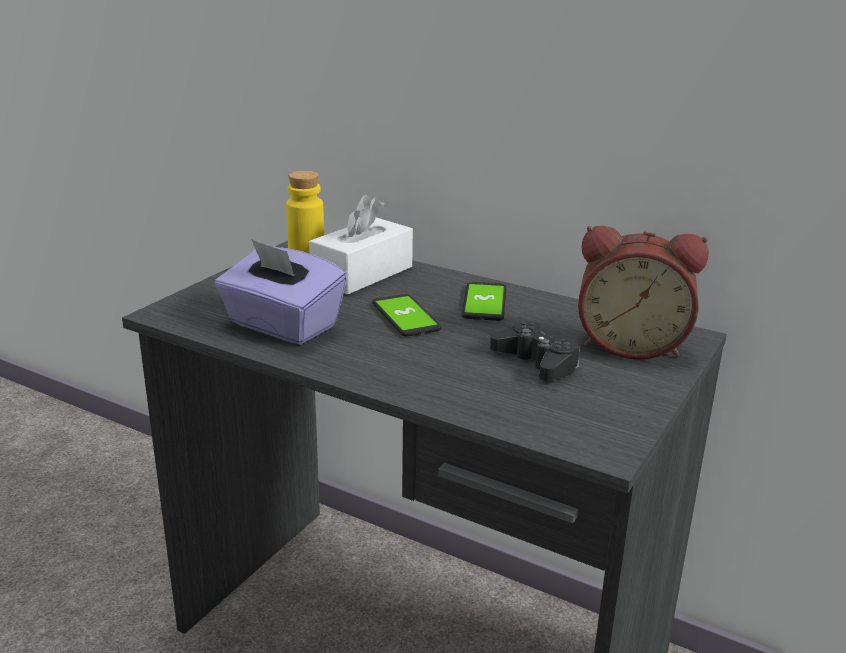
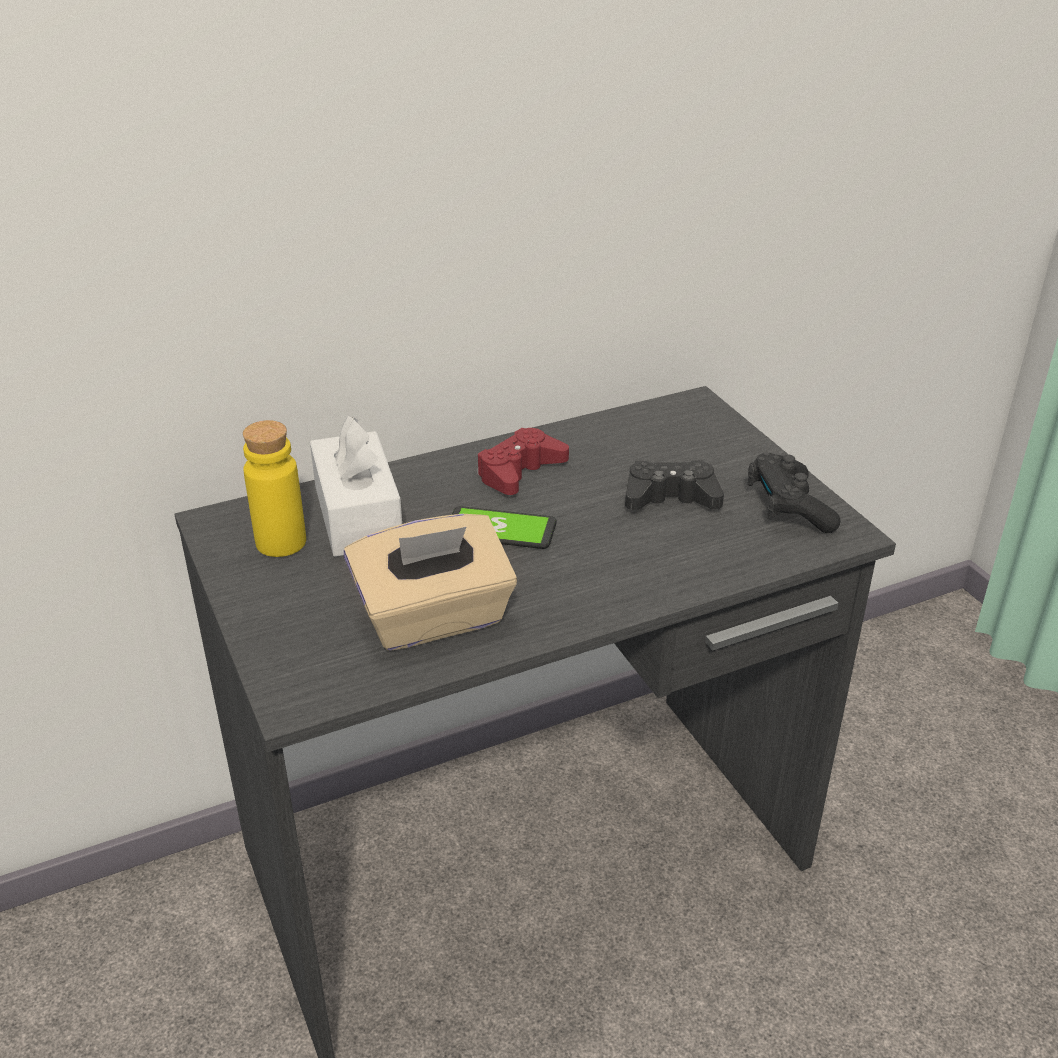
camera: 55 degrees left, 10 degrees up
purple tissue box [215,239,347,345] -> beige tissue box [344,514,517,651]
phone [462,282,506,321] -> red game controller [477,428,569,495]
alarm clock [578,226,709,360] -> none
none -> black game controller [748,452,840,533]

